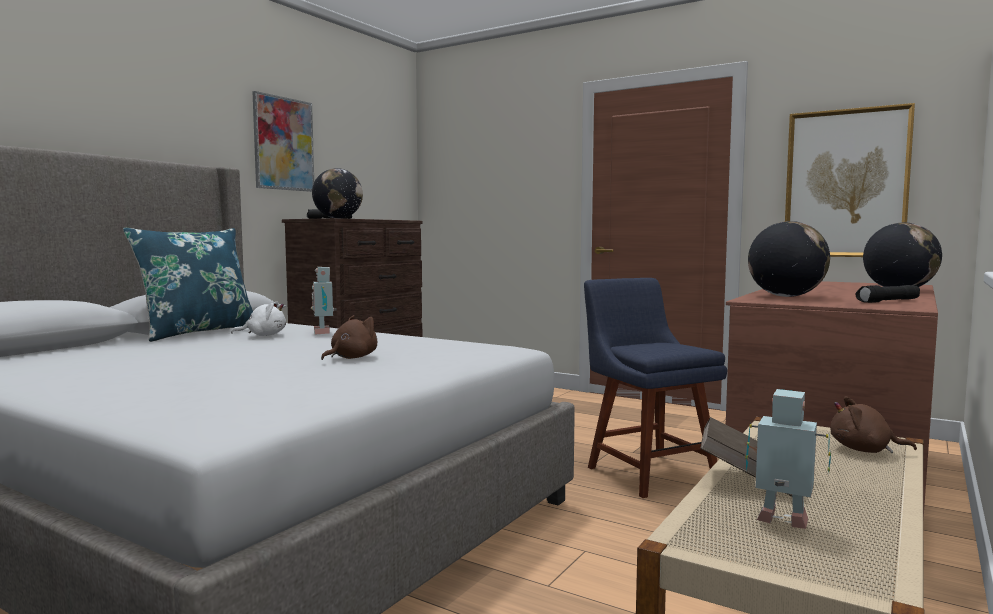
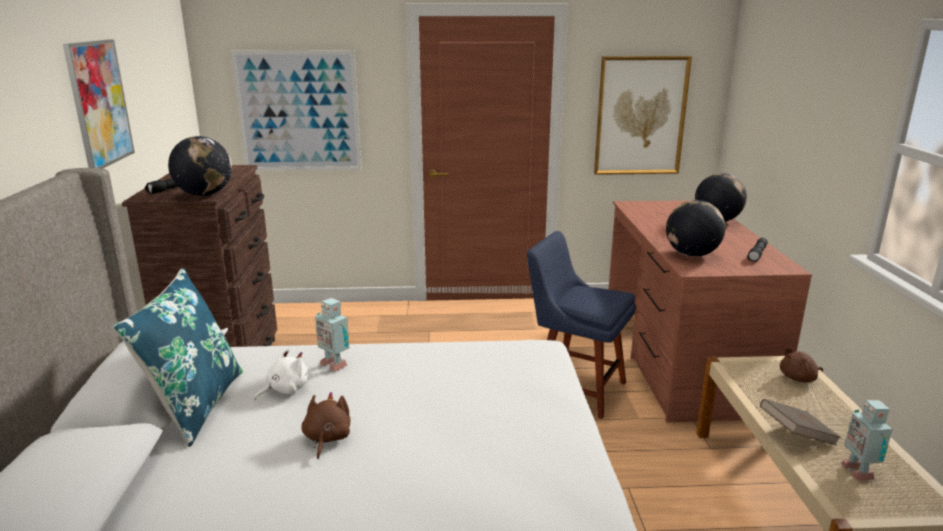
camera: 35 degrees left, 15 degrees up
brown plush toy [321,315,377,360] -> brown plush toy moved to [301,392,350,459]
toy robot [745,389,831,529] -> toy robot turned 90 degrees counterclockwise [841,400,892,481]
none -> picture [231,50,362,171]

